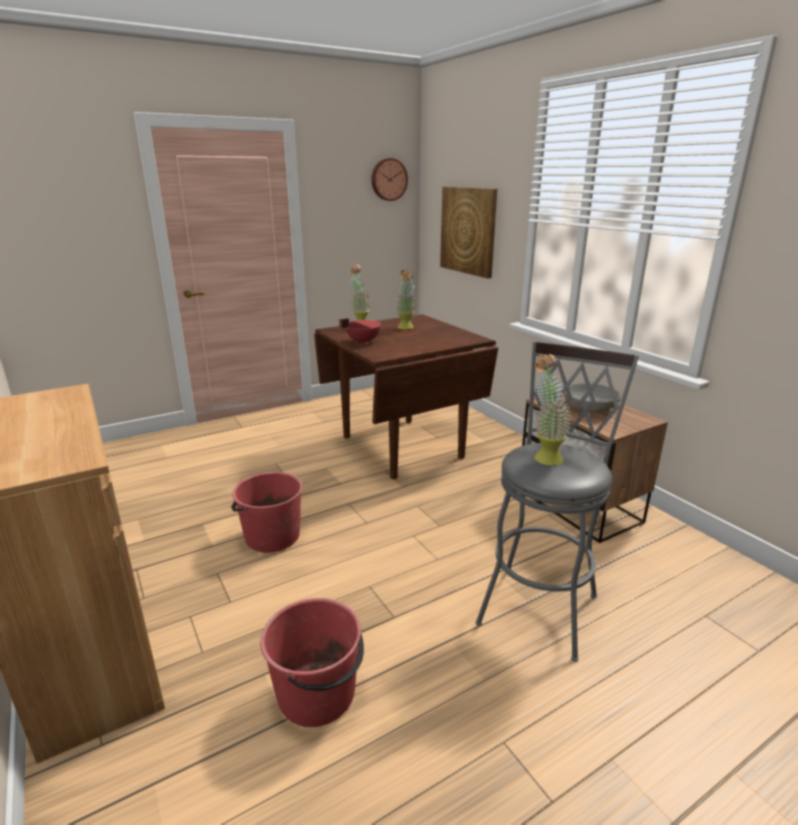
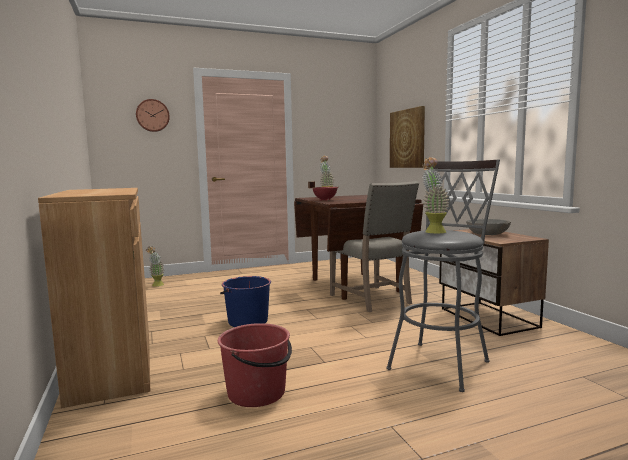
camera: 10 degrees right, 15 degrees down
red bucket [231,472,303,553] -> blue bucket [220,276,271,327]
wall clock [371,158,408,201] -> wall clock moved to [136,99,170,132]
potted plant [395,269,416,329] -> potted plant moved to [146,247,165,287]
none -> beige chair [330,181,419,312]

